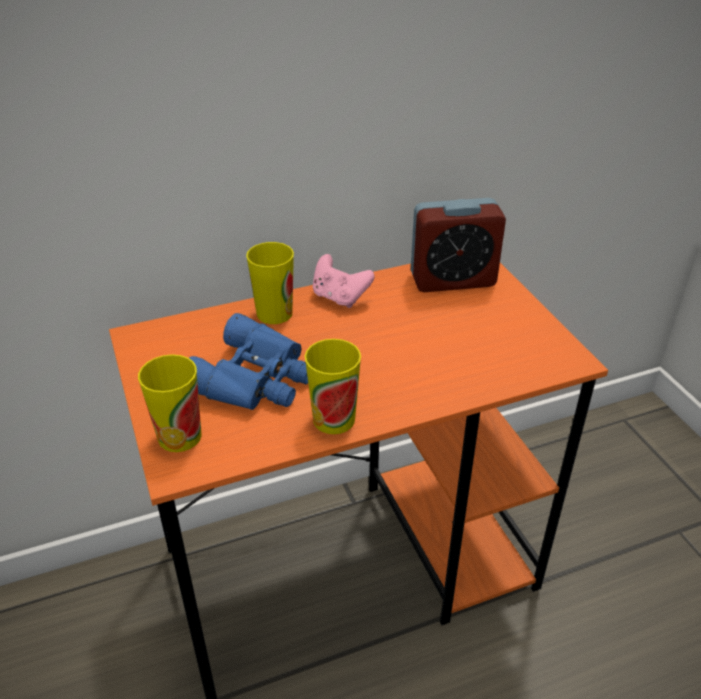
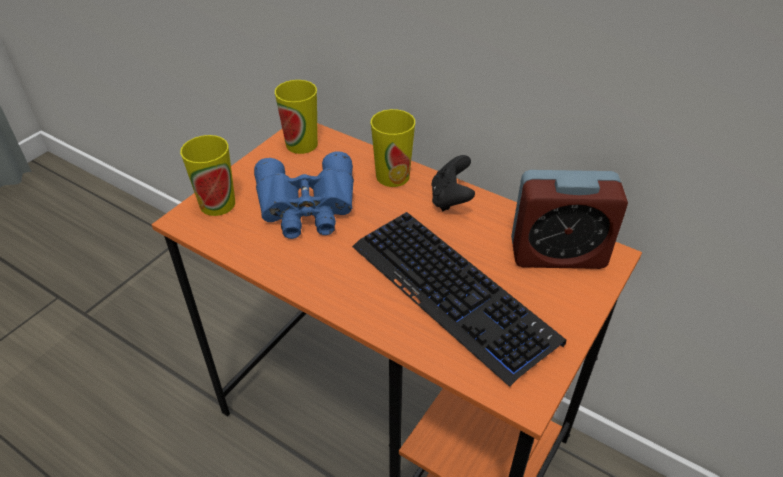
camera: 55 degrees right, 5 degrees up
cup [305,339,361,434] -> cup moved to [275,80,318,154]
pink game controller [313,254,375,308] -> black game controller [431,155,475,211]
alarm clock [411,198,506,292] -> alarm clock turned 45 degrees counterclockwise [511,170,628,269]
none -> keyboard [352,212,566,387]

